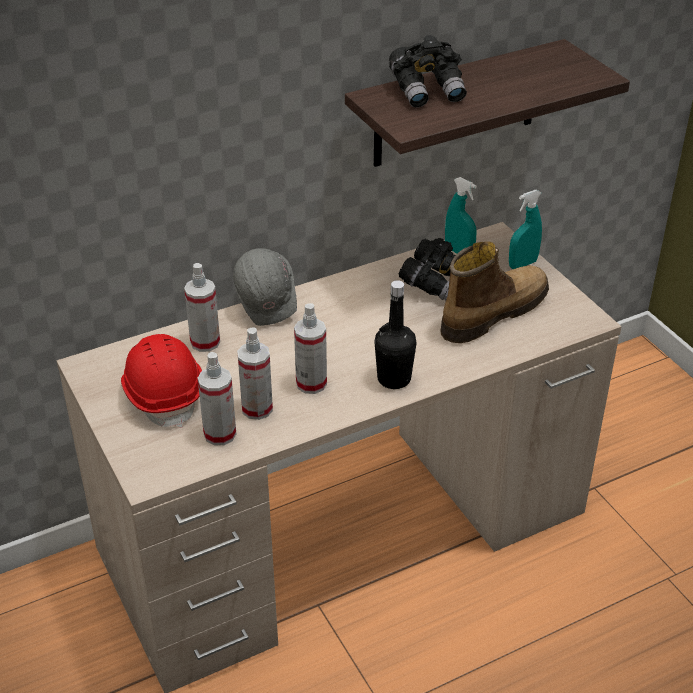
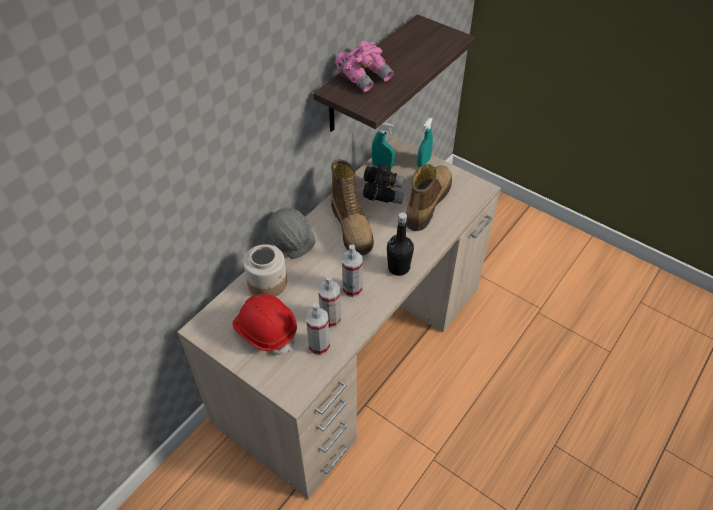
camera: 25 degrees left, 10 degrees up
spray bottle [184,263,220,352] -> jar [243,244,287,297]
black binoculars [389,35,467,108] -> pink binoculars [335,41,394,92]
none -> boot [331,159,374,255]

